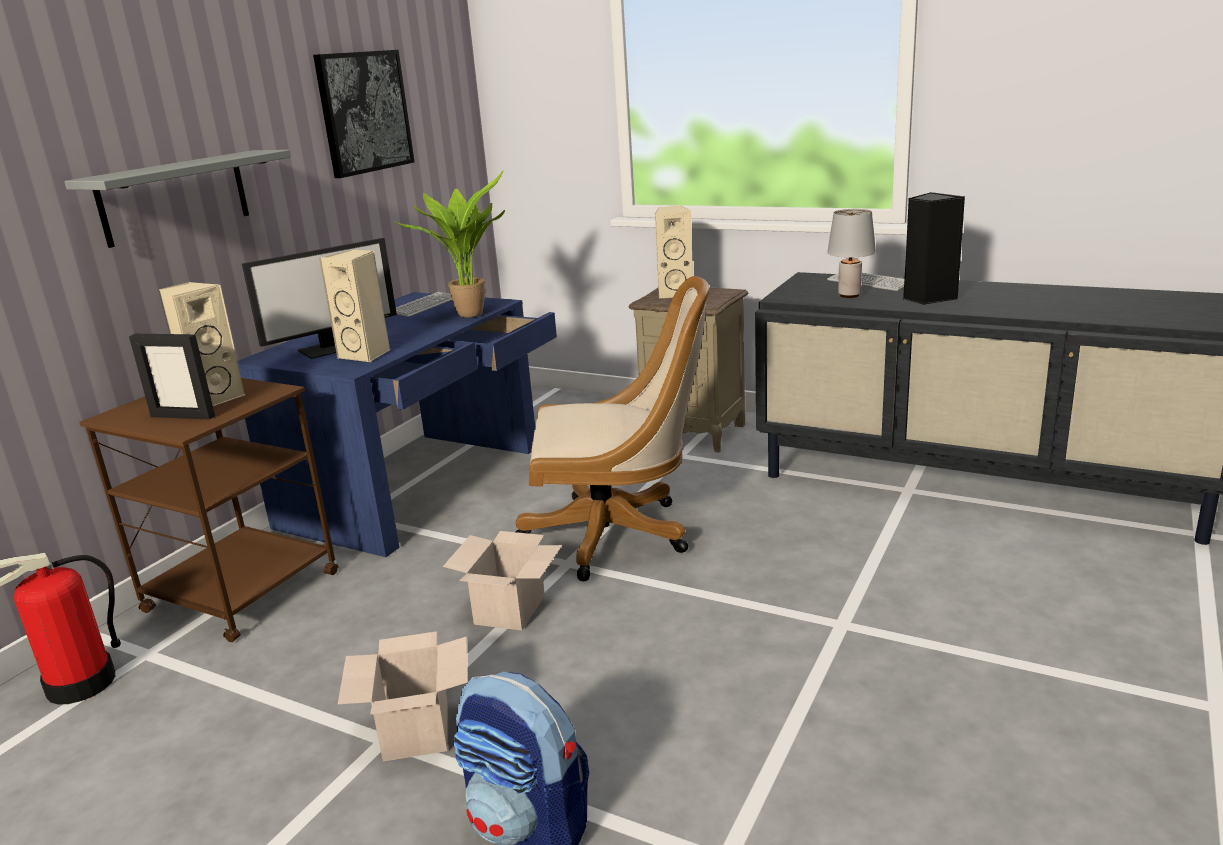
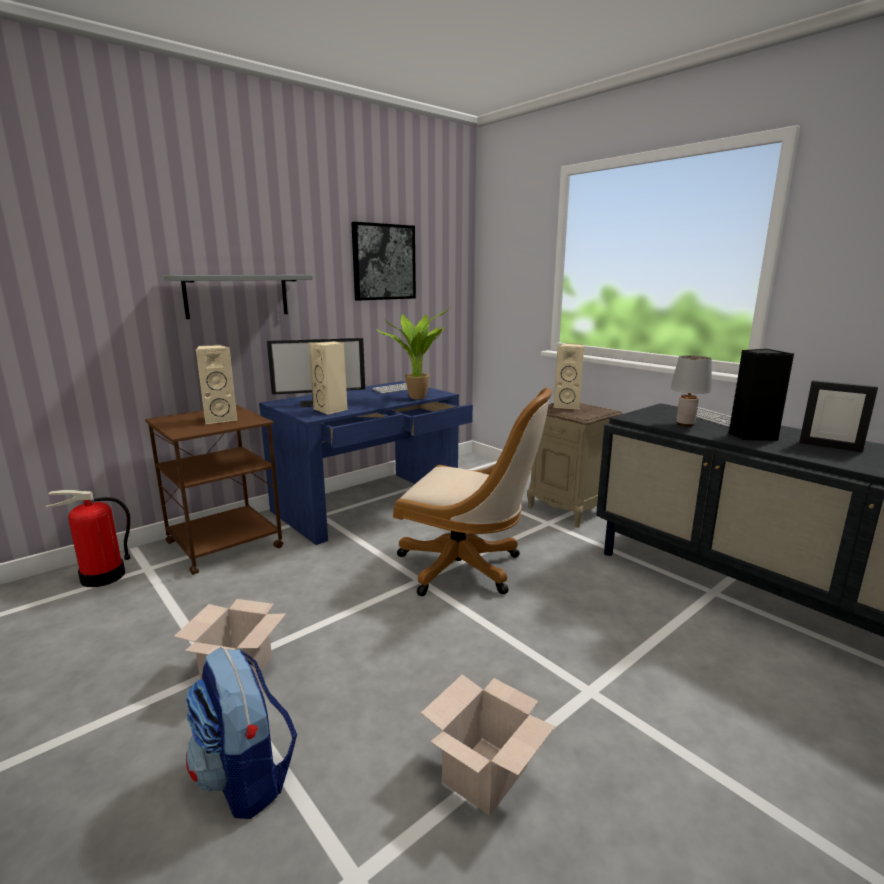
camera: 20 degrees right, 5 degrees down
picture frame [129,334,215,420] -> picture frame moved to [799,380,878,452]
cardboard box [443,531,562,631] -> cardboard box moved to [421,674,555,816]

